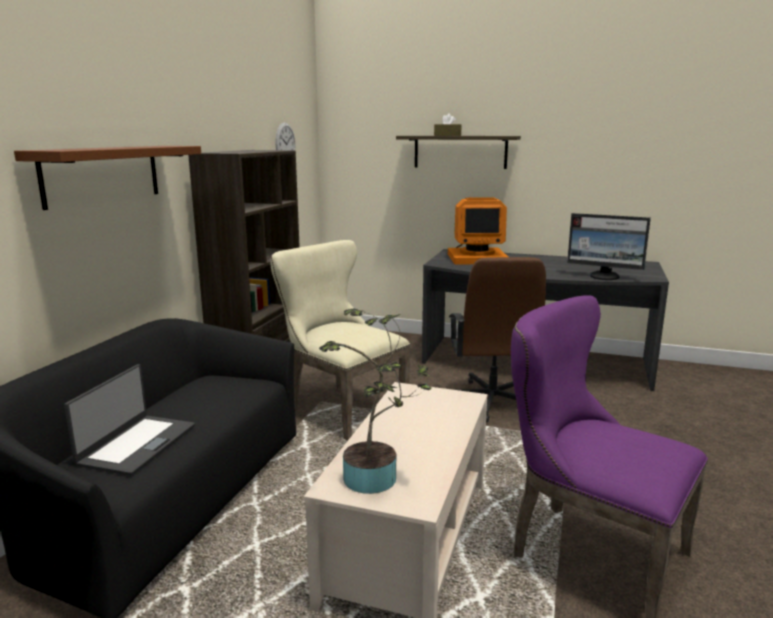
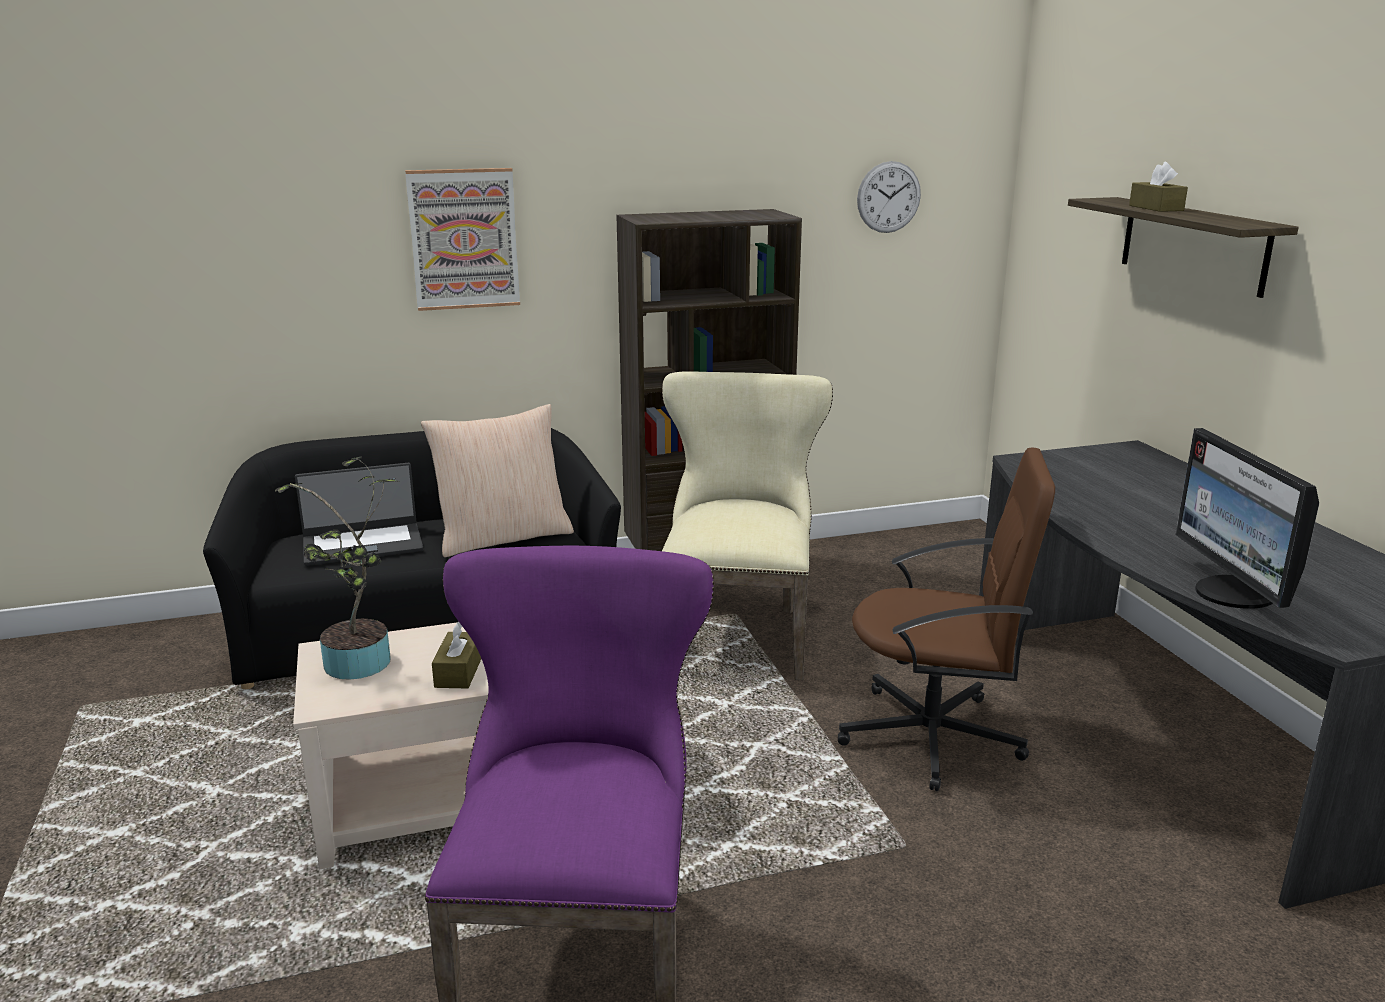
camera: 55 degrees right, 5 degrees up
brown shelf [14,146,201,210] -> picture [405,168,520,311]
monitor [448,198,508,264] -> none
brown office chair [449,257,546,422] -> brown office chair turned 135 degrees counterclockwise [838,448,1055,791]
none -> beige pillow [421,404,574,557]
none -> brown tissue box [432,622,481,688]

